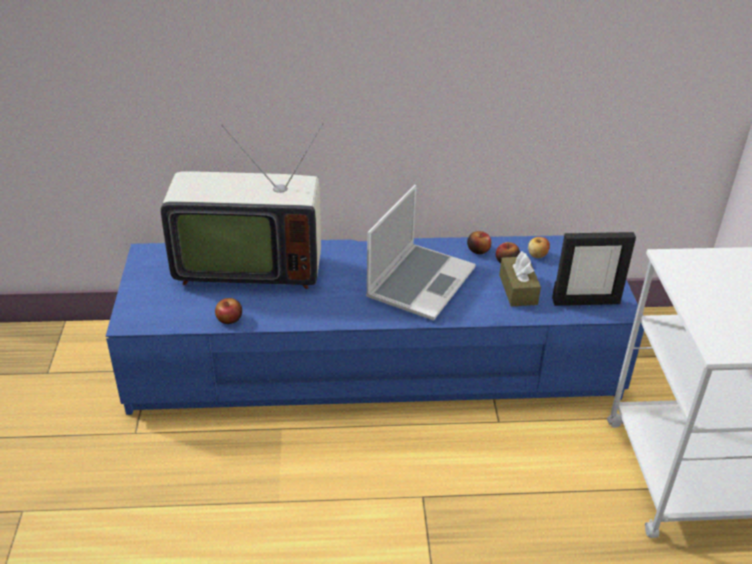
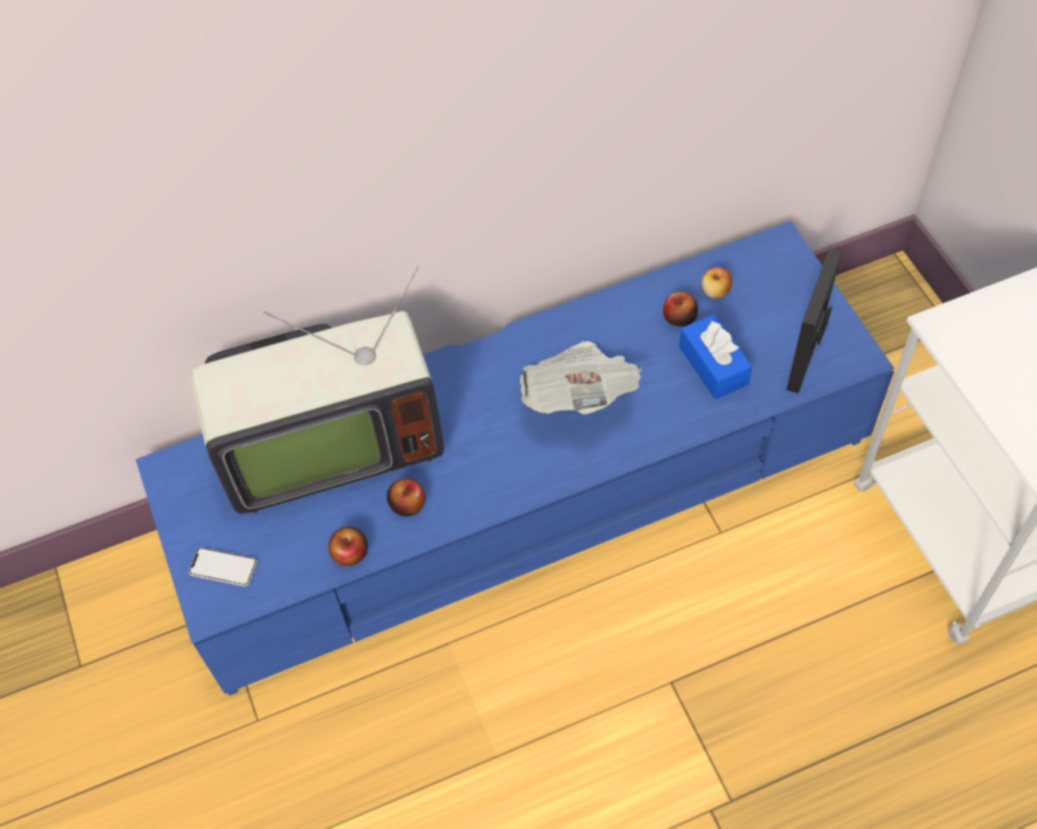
camera: 15 degrees left, 20 degrees up
laptop [366,185,476,321] -> newspaper [520,341,641,414]
apple [467,231,491,254] -> apple moved to [387,478,425,516]
brown tissue box [499,251,541,306] -> blue tissue box [679,314,752,399]
picture frame [552,232,636,306] -> picture frame turned 135 degrees clockwise [787,248,842,394]
none -> phone [188,547,257,586]

